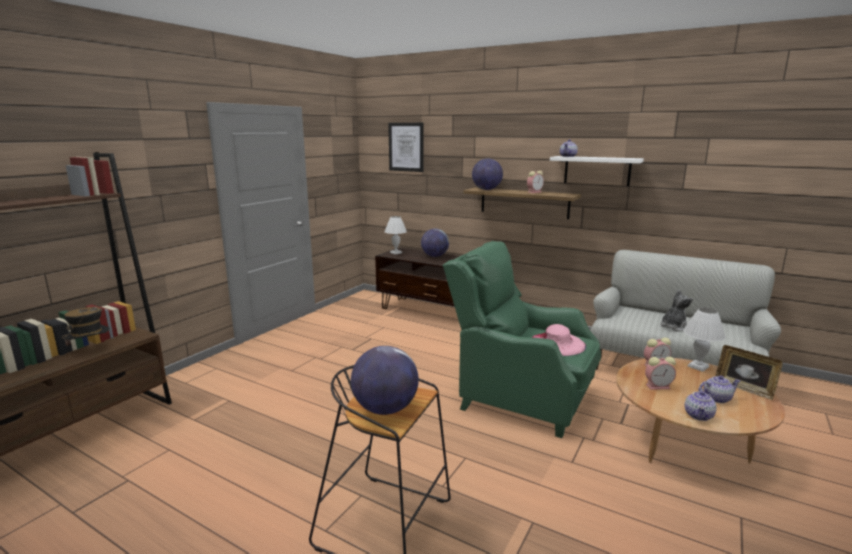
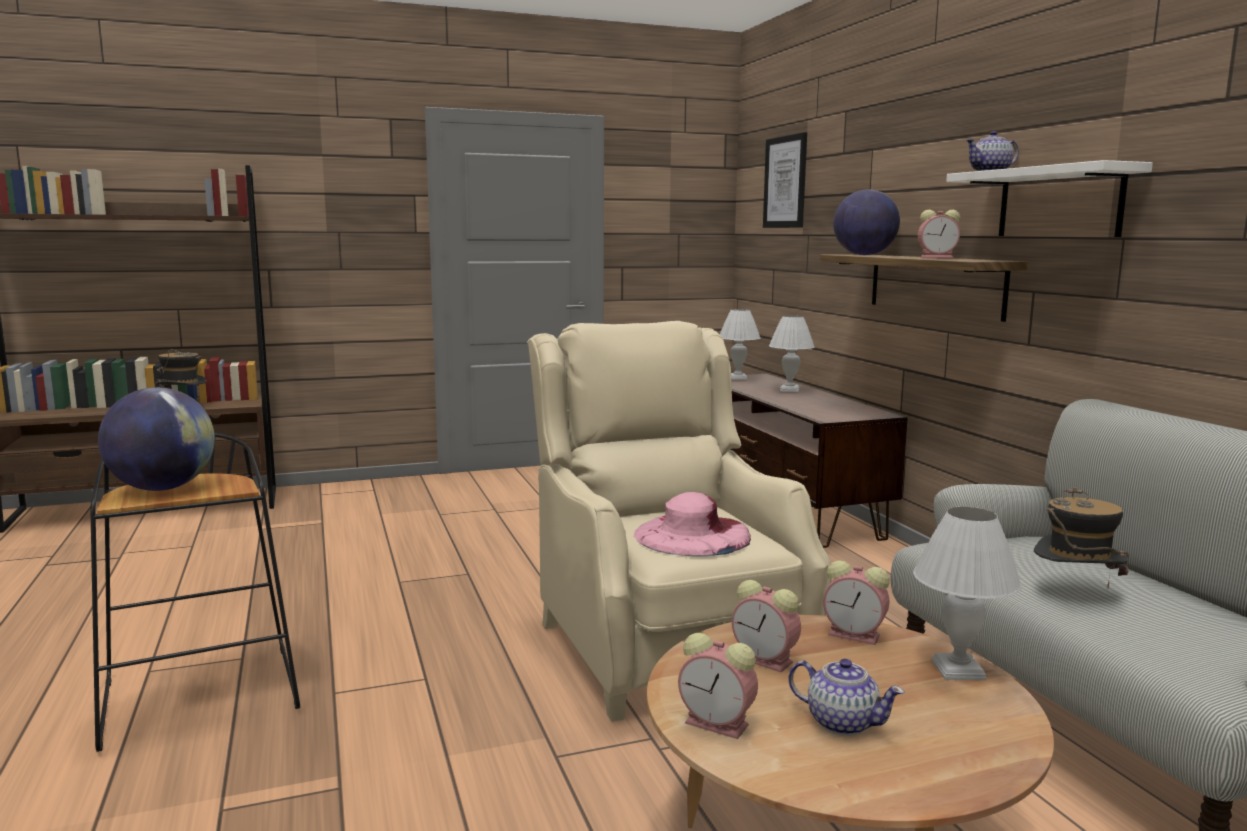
camera: 40 degrees right, 5 degrees down
globe [421,229,449,257] -> white table lamp [769,315,815,392]
green armchair [442,241,601,438] -> beige armchair [527,321,831,722]
plush toy [660,290,693,332] -> hat [1034,487,1129,588]
teapot [685,388,717,421] -> alarm clock [678,633,758,739]
picture frame [715,345,783,400] -> none

